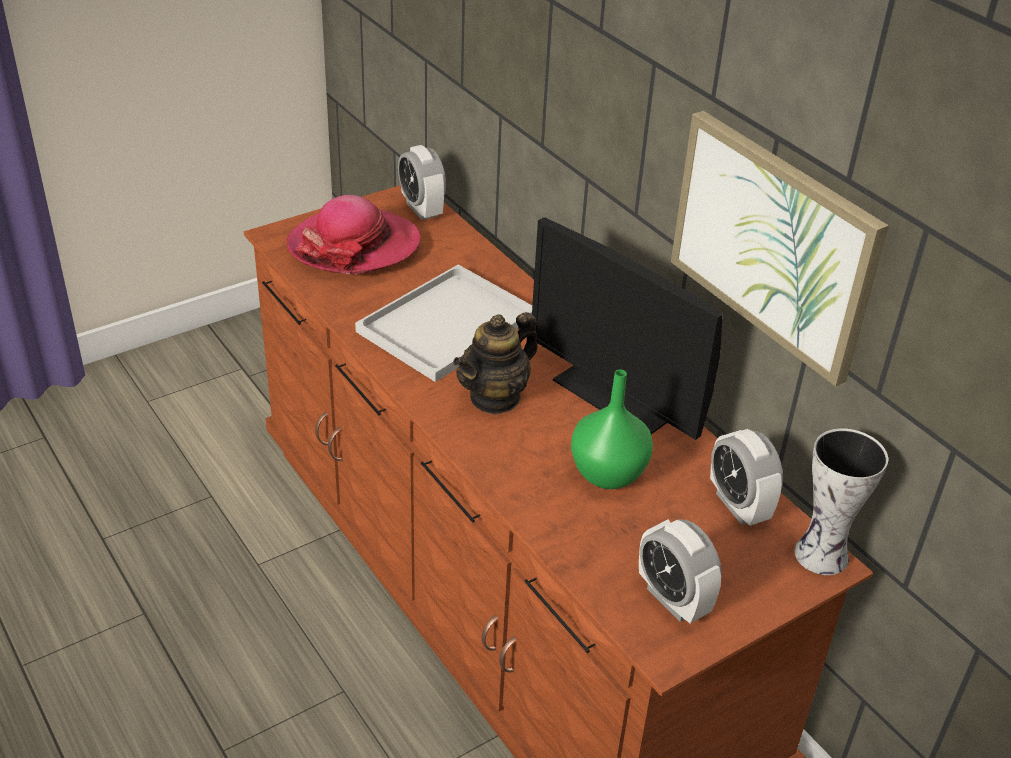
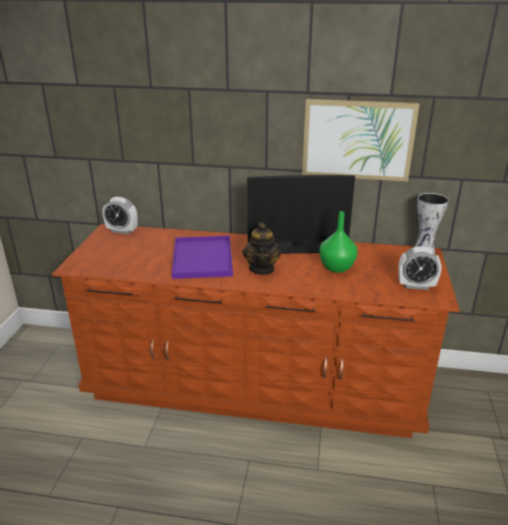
camera: 45 degrees left, 10 degrees down
hat [286,195,421,275] -> none
white tray [355,264,532,382] -> purple tray [172,236,233,279]
alarm clock [710,429,783,526] -> none

